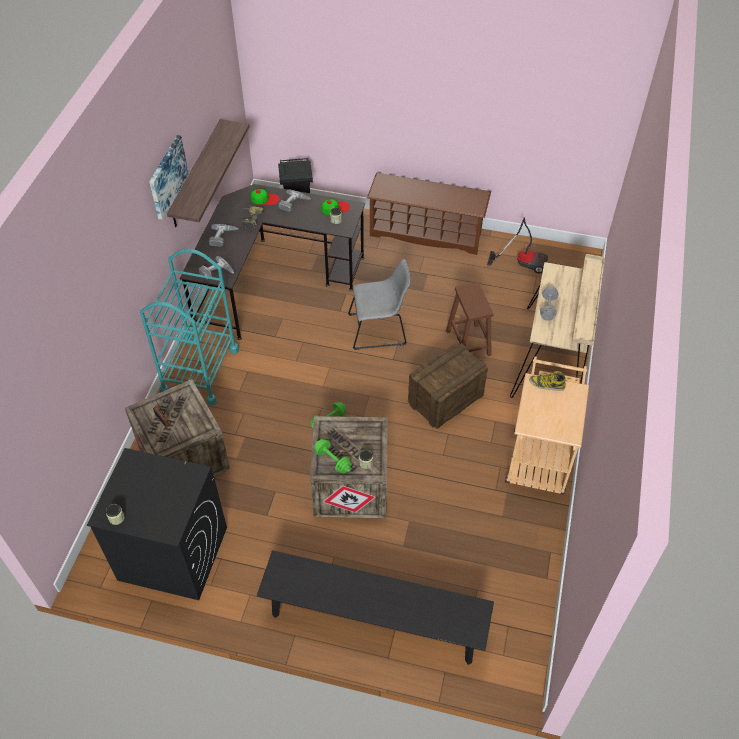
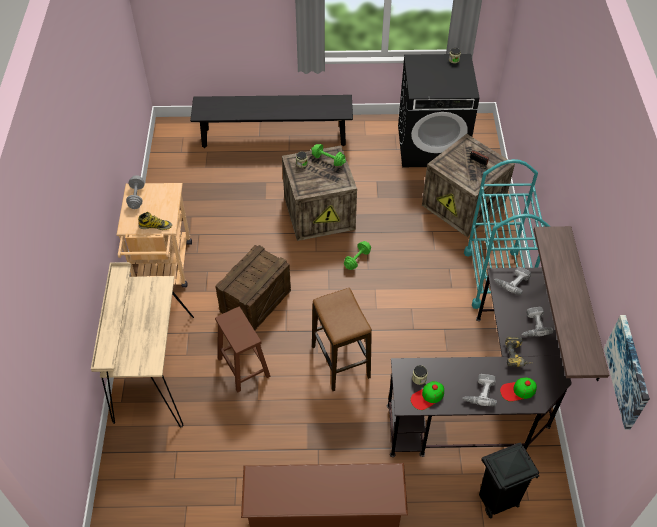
camera: 165 degrees right, 0 degrees up
picture [149,135,189,220] -> picture moved to [604,315,650,430]
grey chair [348,259,410,350] -> stool [312,288,372,391]
vacuum cleaner [487,217,548,274] -> none
grey dumbbell [540,286,559,321] -> grey dumbbell moved to [126,175,144,209]

